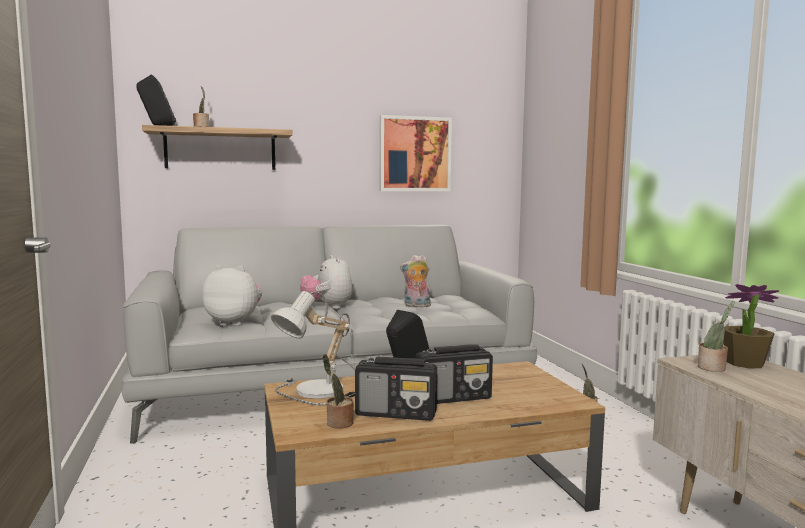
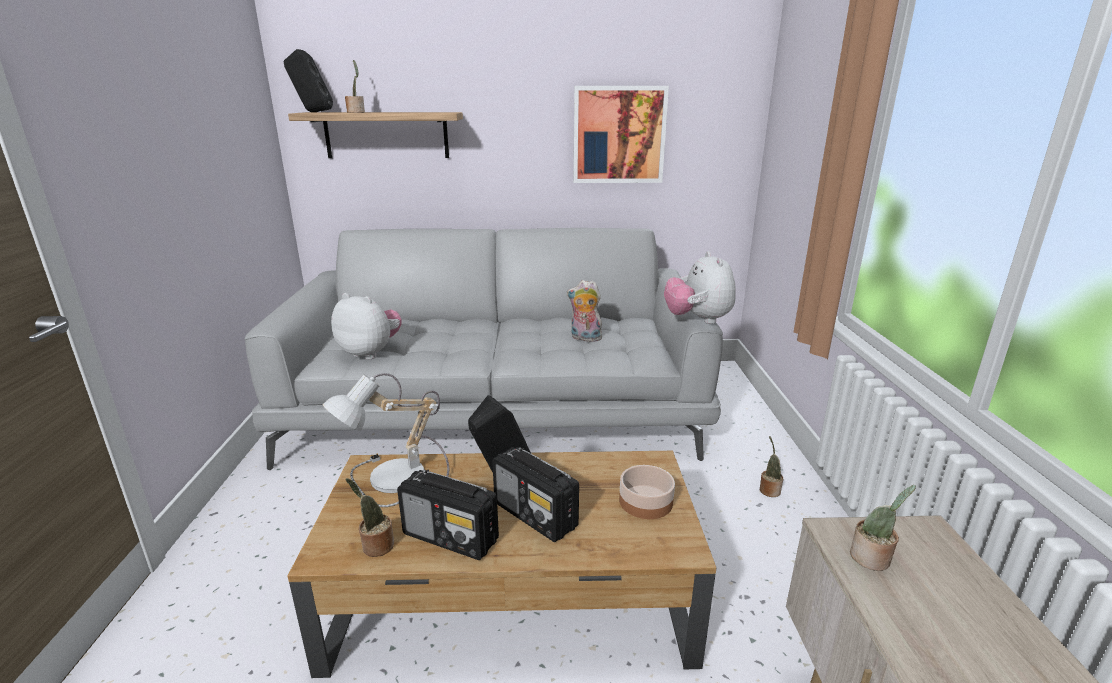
camera: 15 degrees right, 15 degrees up
plush toy [300,255,353,309] -> plush toy moved to [664,251,736,324]
radio [415,344,493,404] -> radio turned 45 degrees clockwise [492,447,579,542]
potted plant [724,284,779,368] -> none
none -> bowl [619,465,675,519]

